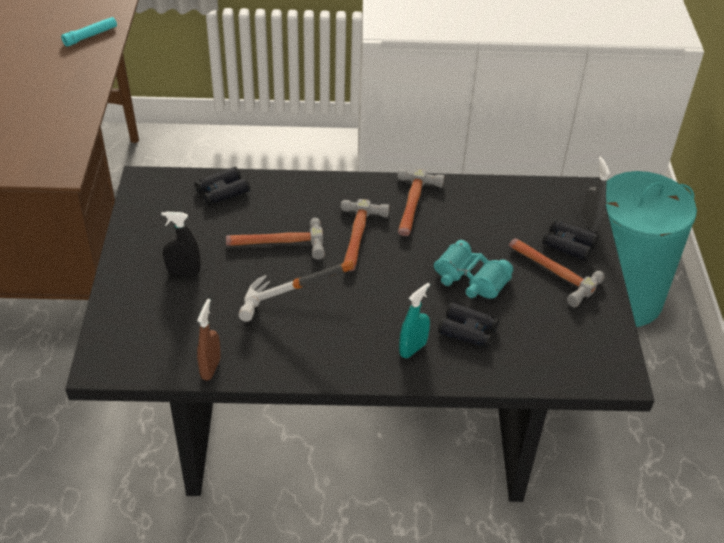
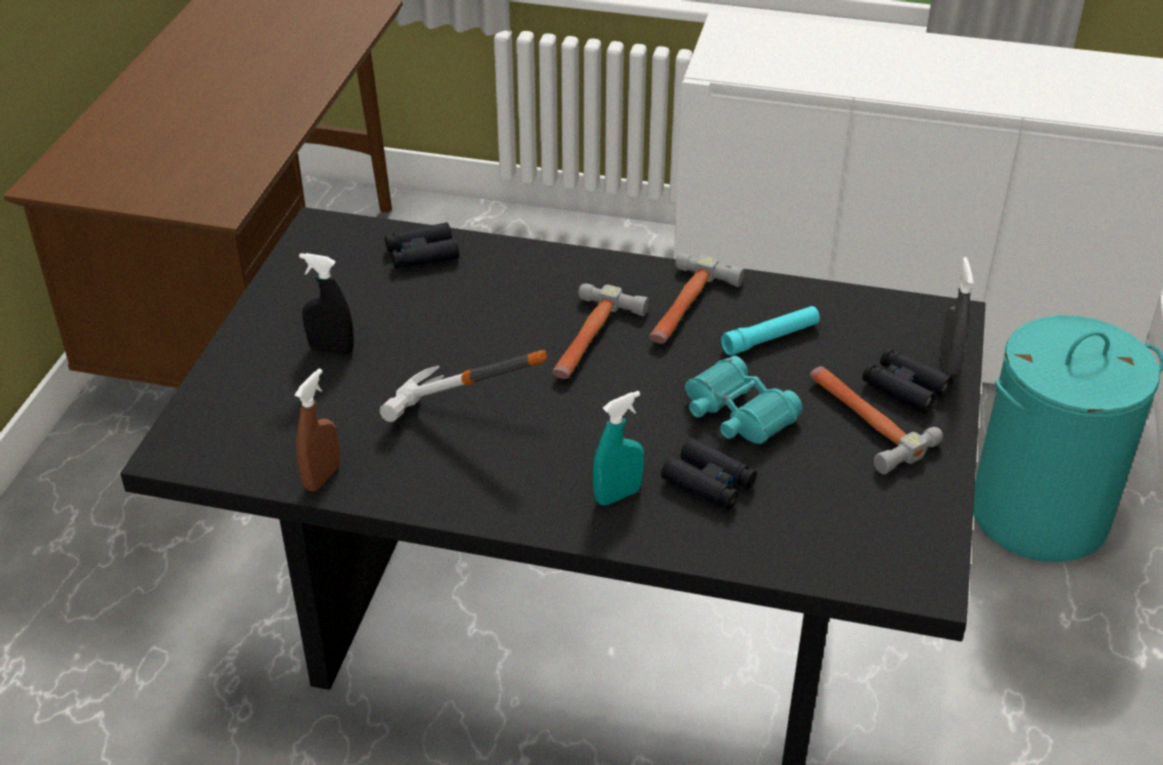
camera: 15 degrees right, 5 degrees down
turquoise flashlight [61,17,117,47] -> turquoise flashlight moved to [721,306,820,356]
hammer [226,218,325,259] -> none

